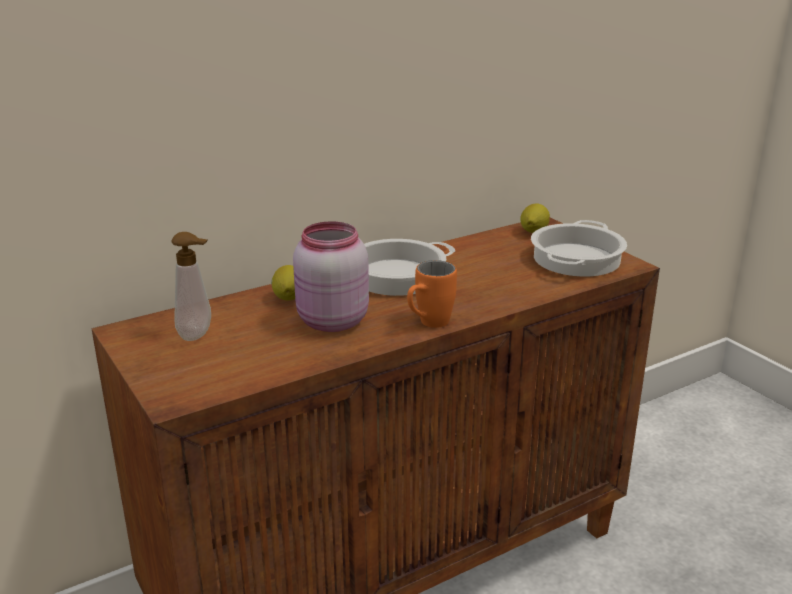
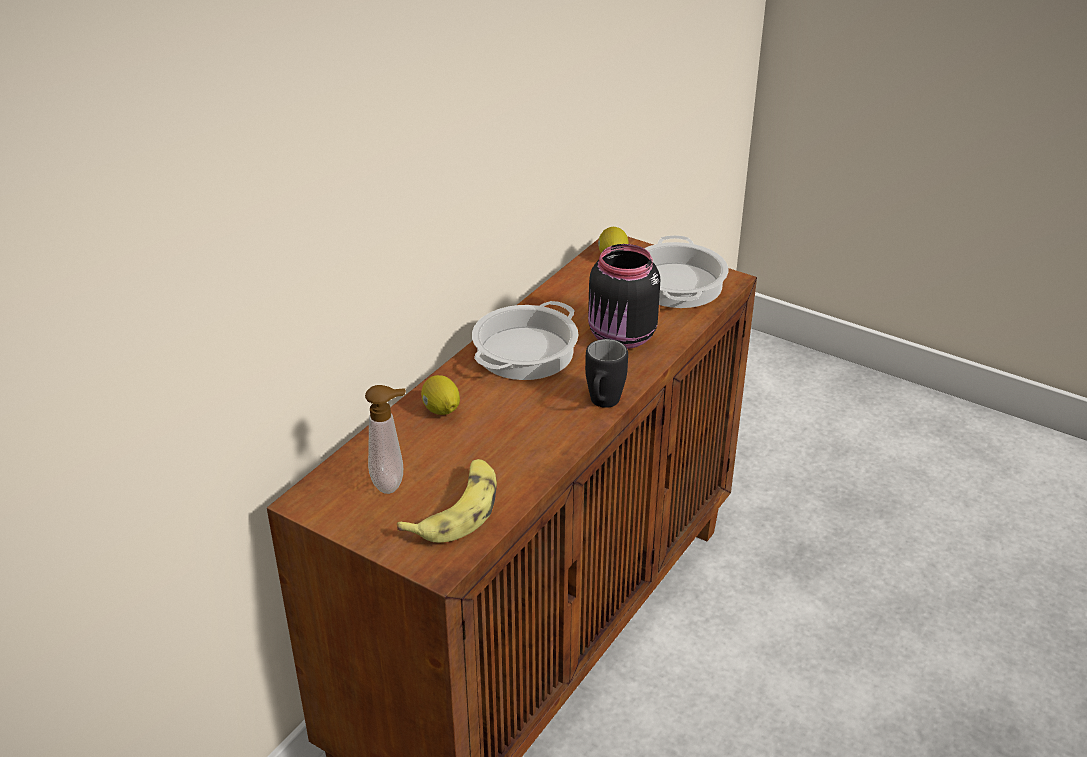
camera: 25 degrees left, 10 degrees up
pink jar [293,221,369,332] -> none
orange mug [407,260,457,328] -> black mug [585,339,628,408]
none -> banana [397,459,497,543]
none -> black jar [588,244,660,349]

